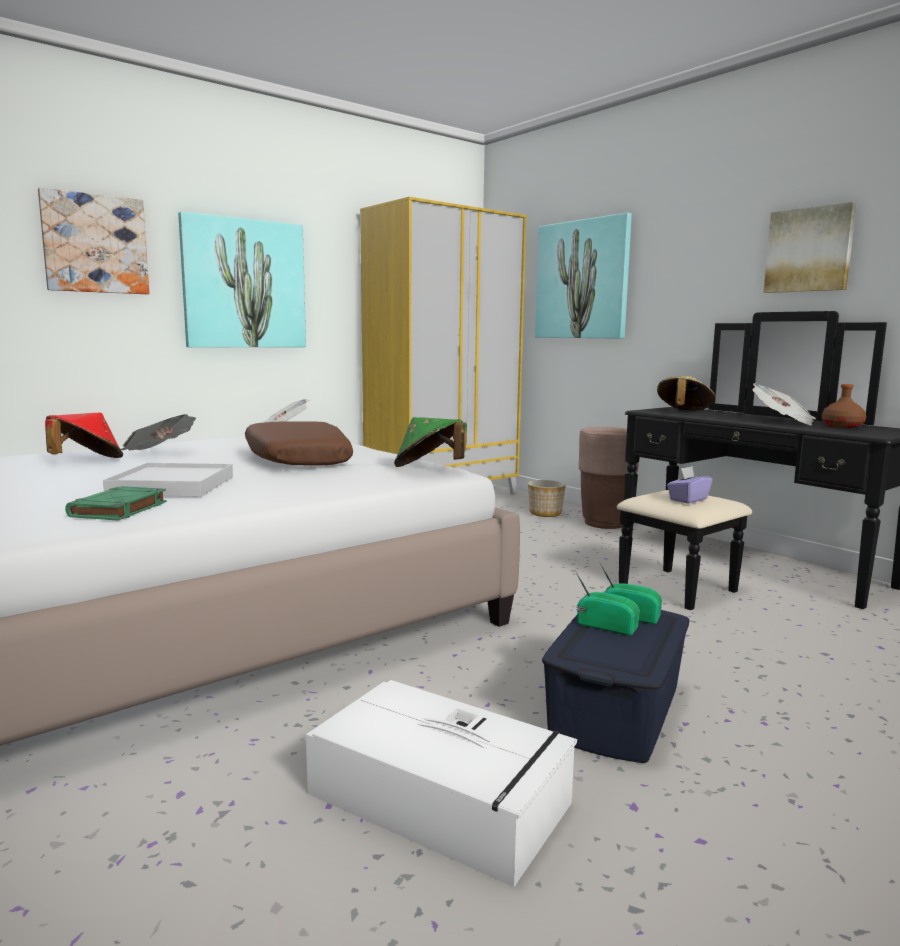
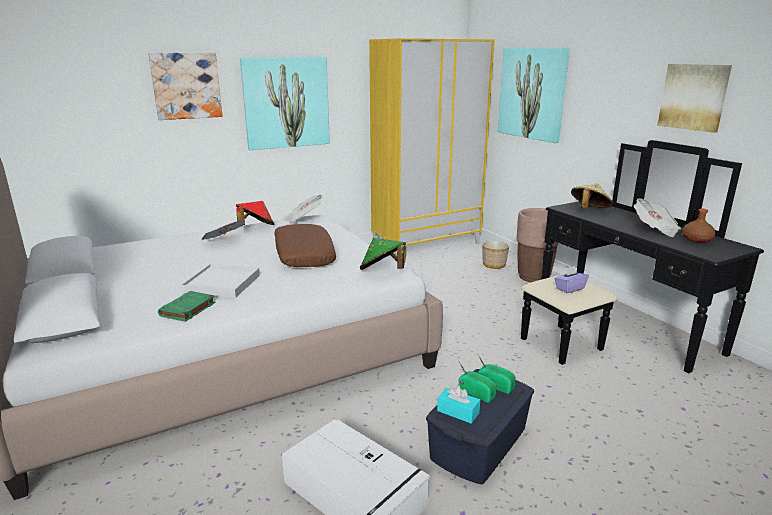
camera: 10 degrees right, 10 degrees up
red hat [45,413,123,458] -> red hat moved to [236,201,274,225]
none -> turquoise tissue box [437,385,480,424]

